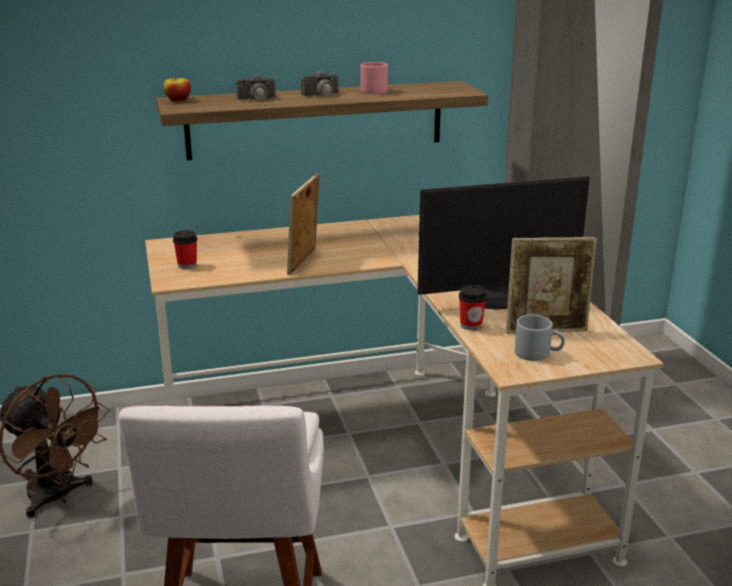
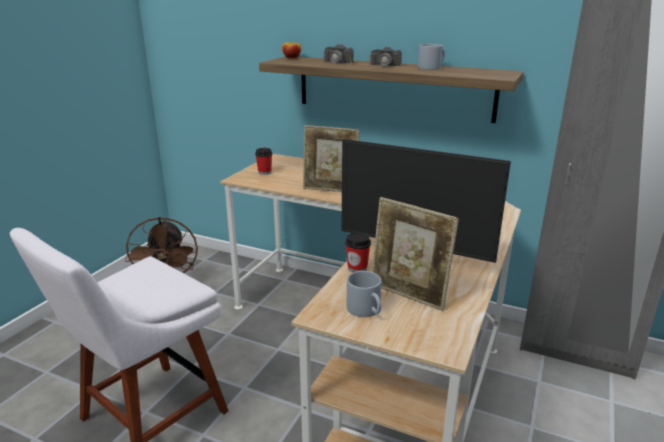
camera: 40 degrees right, 0 degrees up
picture frame [287,173,319,275] -> picture frame turned 135 degrees counterclockwise [303,125,359,192]
pink mug [360,62,388,94] -> grey mug [418,44,445,70]

